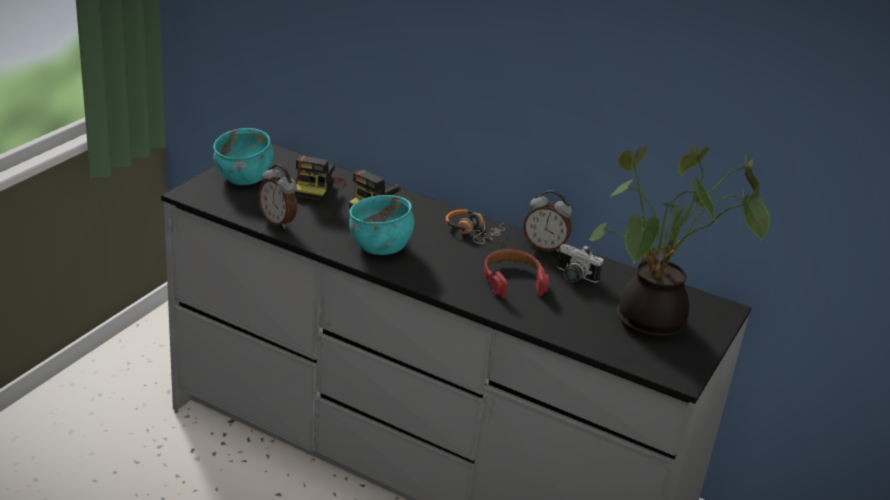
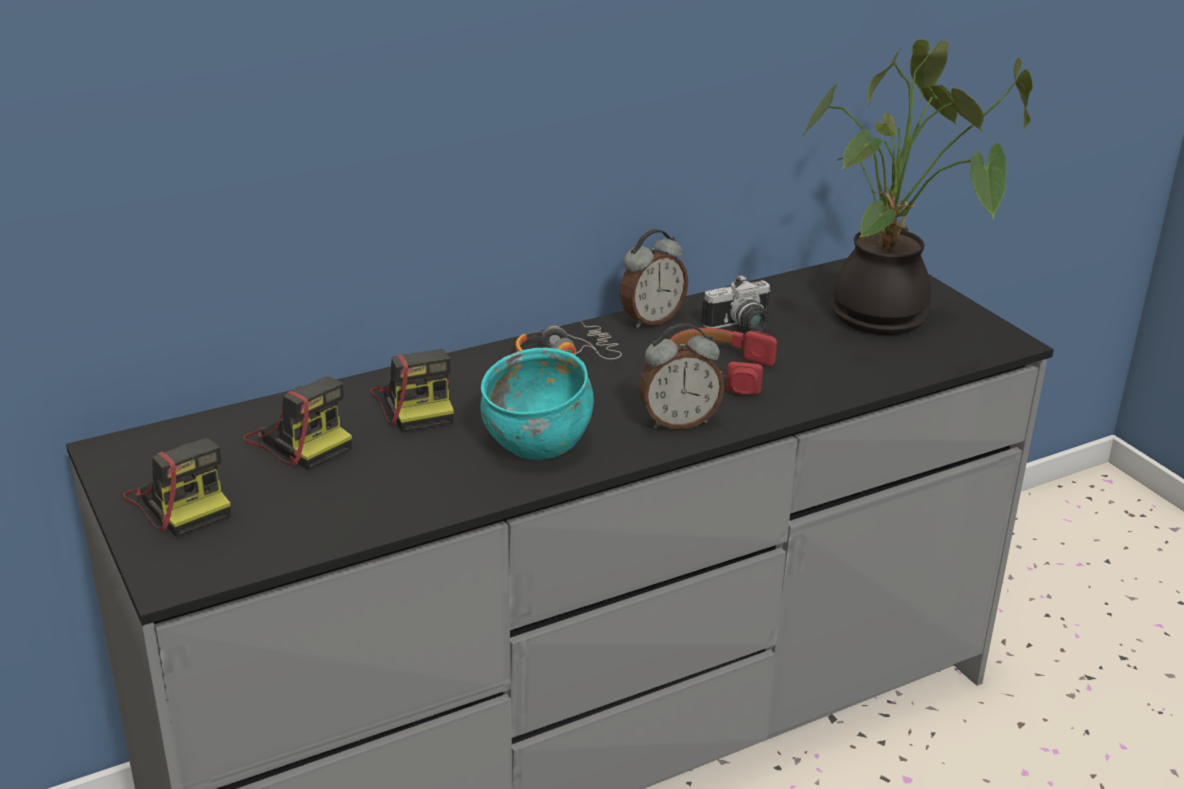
camera: 55 degrees left, 0 degrees up
turquoise bowl [213,128,273,185] -> camera [124,438,231,537]
alarm clock [258,164,297,229] -> alarm clock moved to [639,323,724,429]

